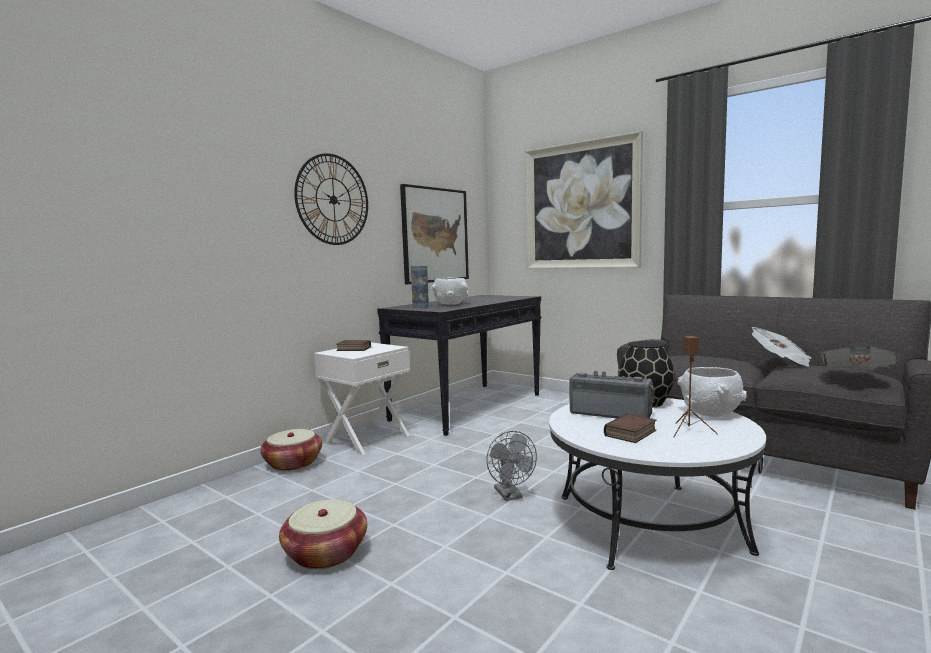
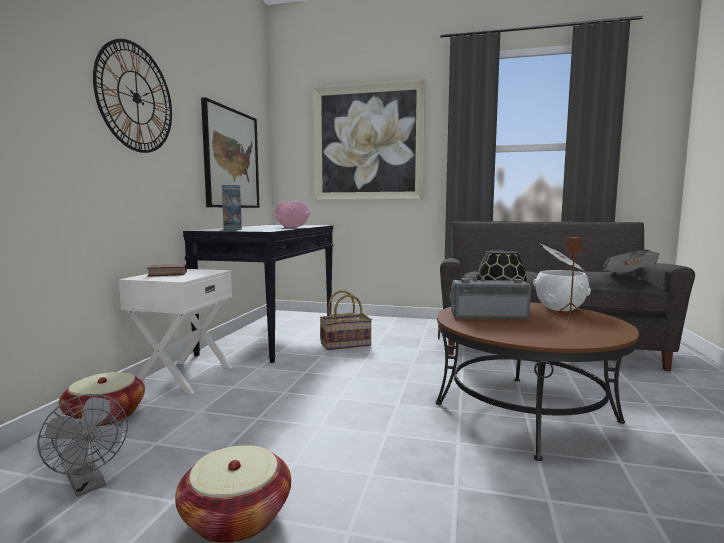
camera: 25 degrees left, 0 degrees up
white bowl [431,278,468,305] -> none
grey fan [487,431,537,501] -> grey fan moved to [38,394,128,497]
white coffee table [549,398,766,570] -> brown coffee table [436,302,639,461]
book [604,414,656,443] -> none
none -> pink bowl [274,202,310,227]
none -> basket [320,290,372,350]

